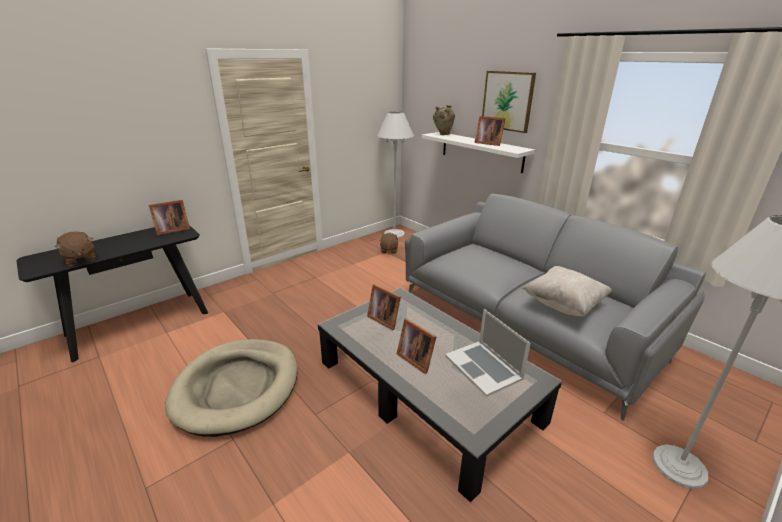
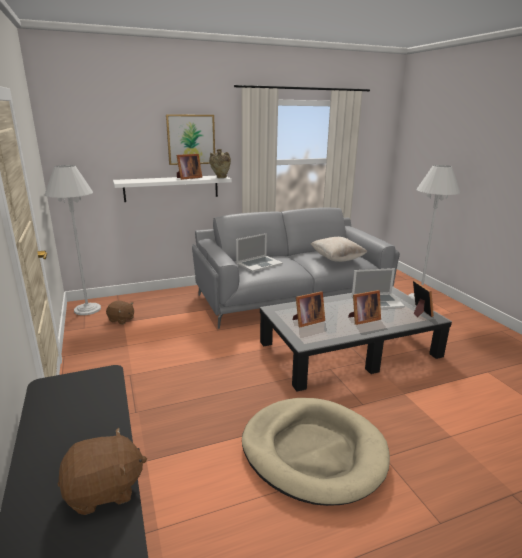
camera: 70 degrees left, 5 degrees down
picture frame [149,200,190,235] -> picture frame moved to [413,280,434,317]
beige vase [433,105,455,135] -> beige vase moved to [209,149,231,178]
none -> laptop [236,233,283,272]

